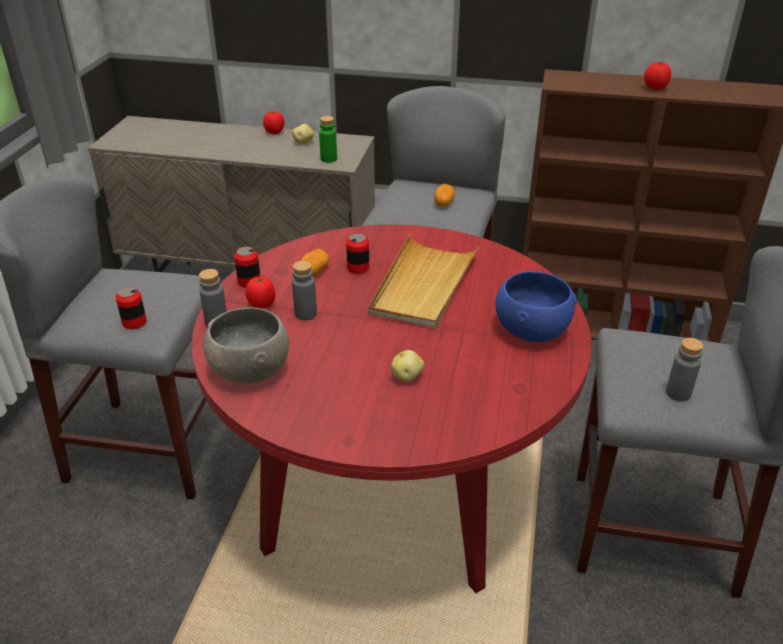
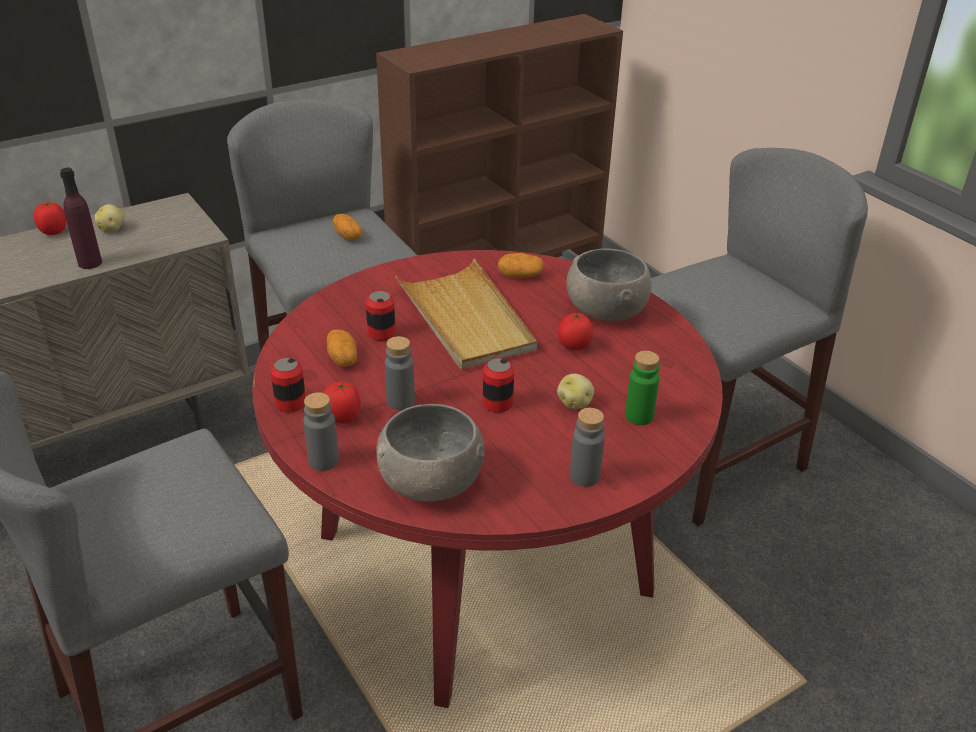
camera: 45 degrees left, 0 degrees up
can [116,287,147,329] -> can moved to [483,358,514,413]
green bottle [319,116,337,163] -> green bottle moved to [625,351,659,425]
blue bowl [495,271,577,342] -> grey bowl [567,249,651,321]
tomato [644,62,671,90] -> tomato moved to [558,312,593,350]
grey bottle [666,338,703,401] -> grey bottle moved to [570,408,605,487]
none -> purple bottle [60,168,102,269]
none -> potato [498,253,544,278]

